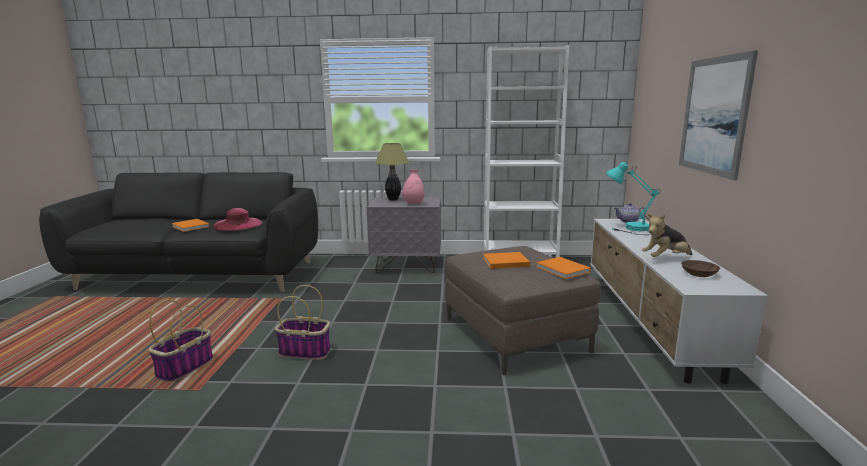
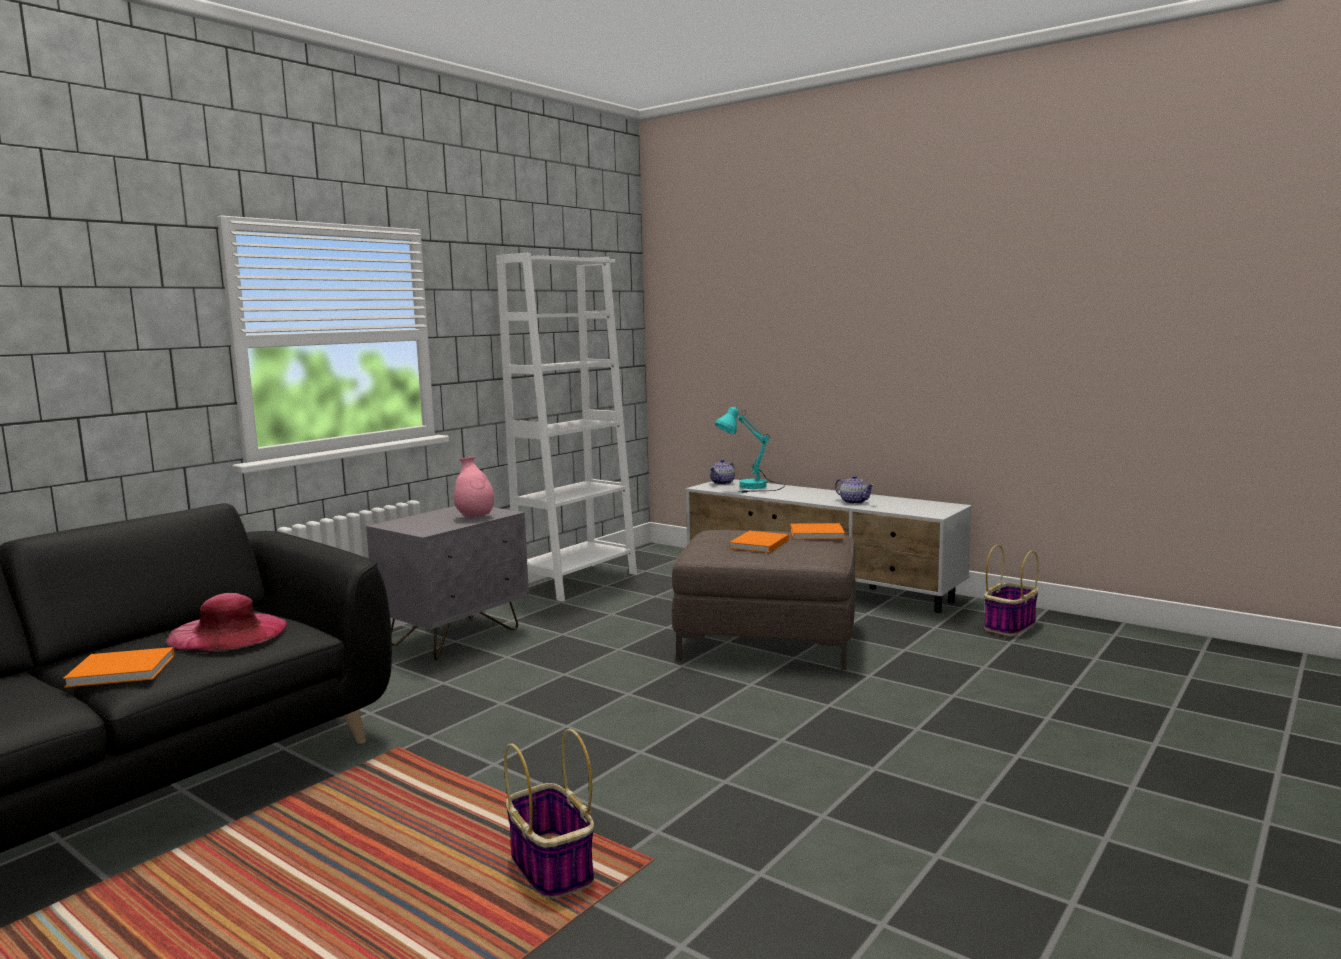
camera: 55 degrees left, 5 degrees down
basket [275,285,330,360] -> basket moved to [984,545,1039,636]
table lamp [375,143,409,201] -> none
plush toy [642,214,692,257] -> teapot [835,475,874,504]
picture [679,50,758,180] -> none
brown bowl [681,260,720,277] -> none

